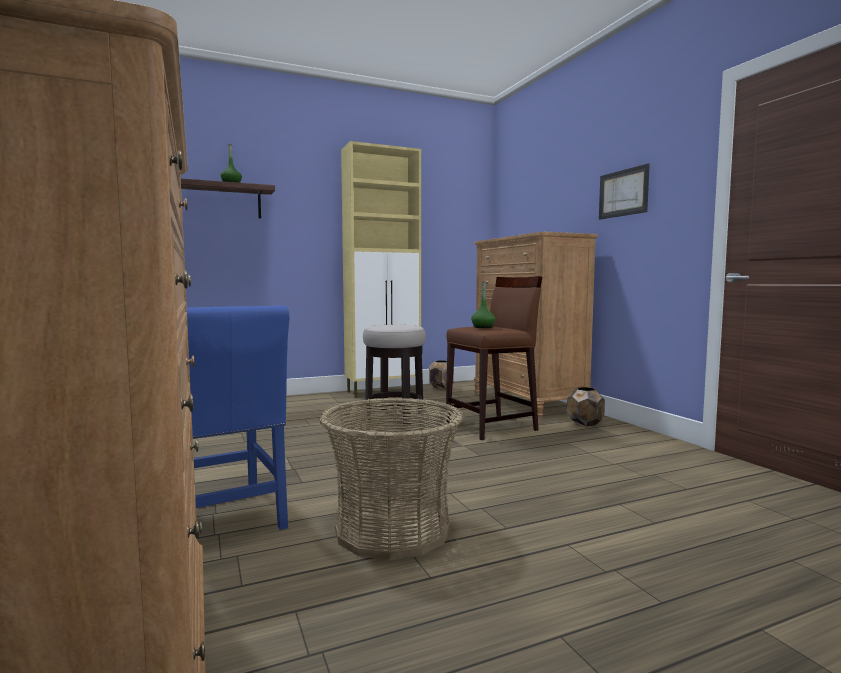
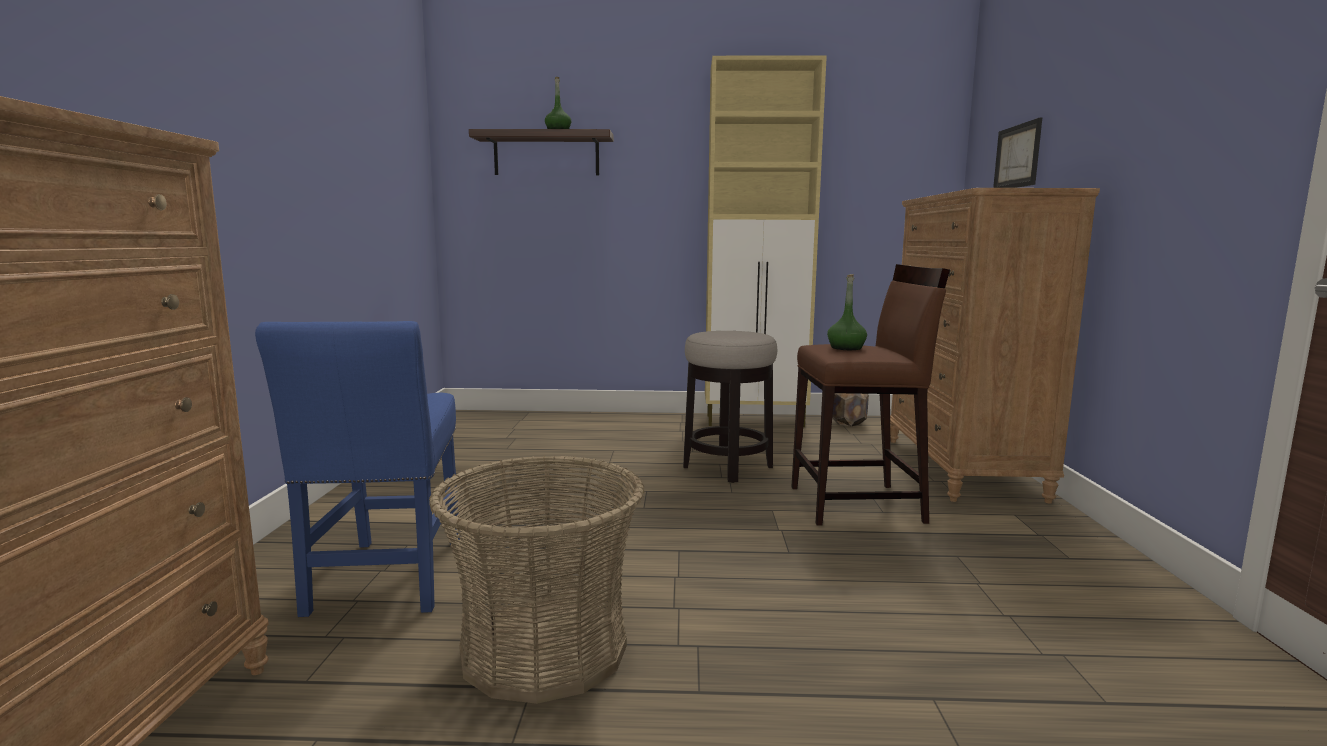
camera: 25 degrees right, 5 degrees up
brown planter [567,387,605,426] -> none
picture [599,164,650,219] -> picture moved to [993,117,1042,188]

